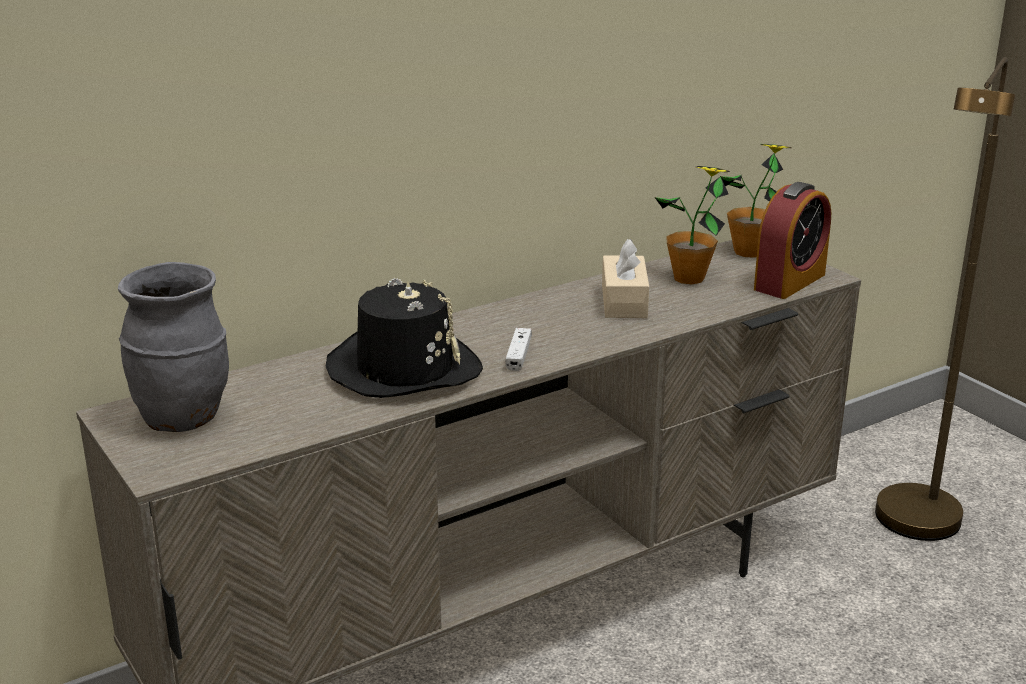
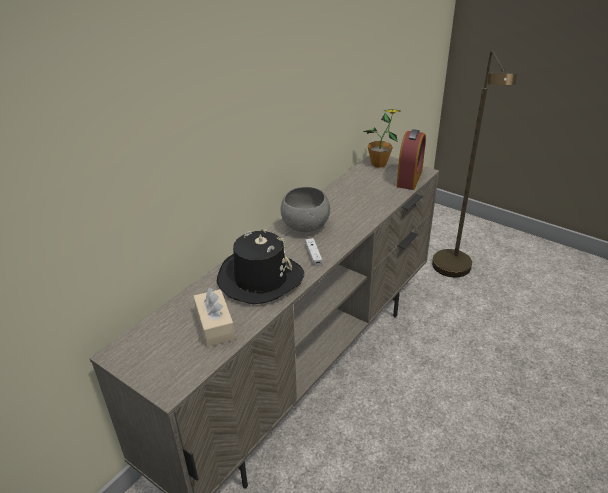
camera: 20 degrees left, 10 degrees up
grey vase [118,262,229,432] -> none
beige tissue box [602,239,649,318] -> beige tissue box moved to [194,288,235,347]
potted plant [655,166,730,284] -> none
none -> grey bowl [281,187,330,232]

